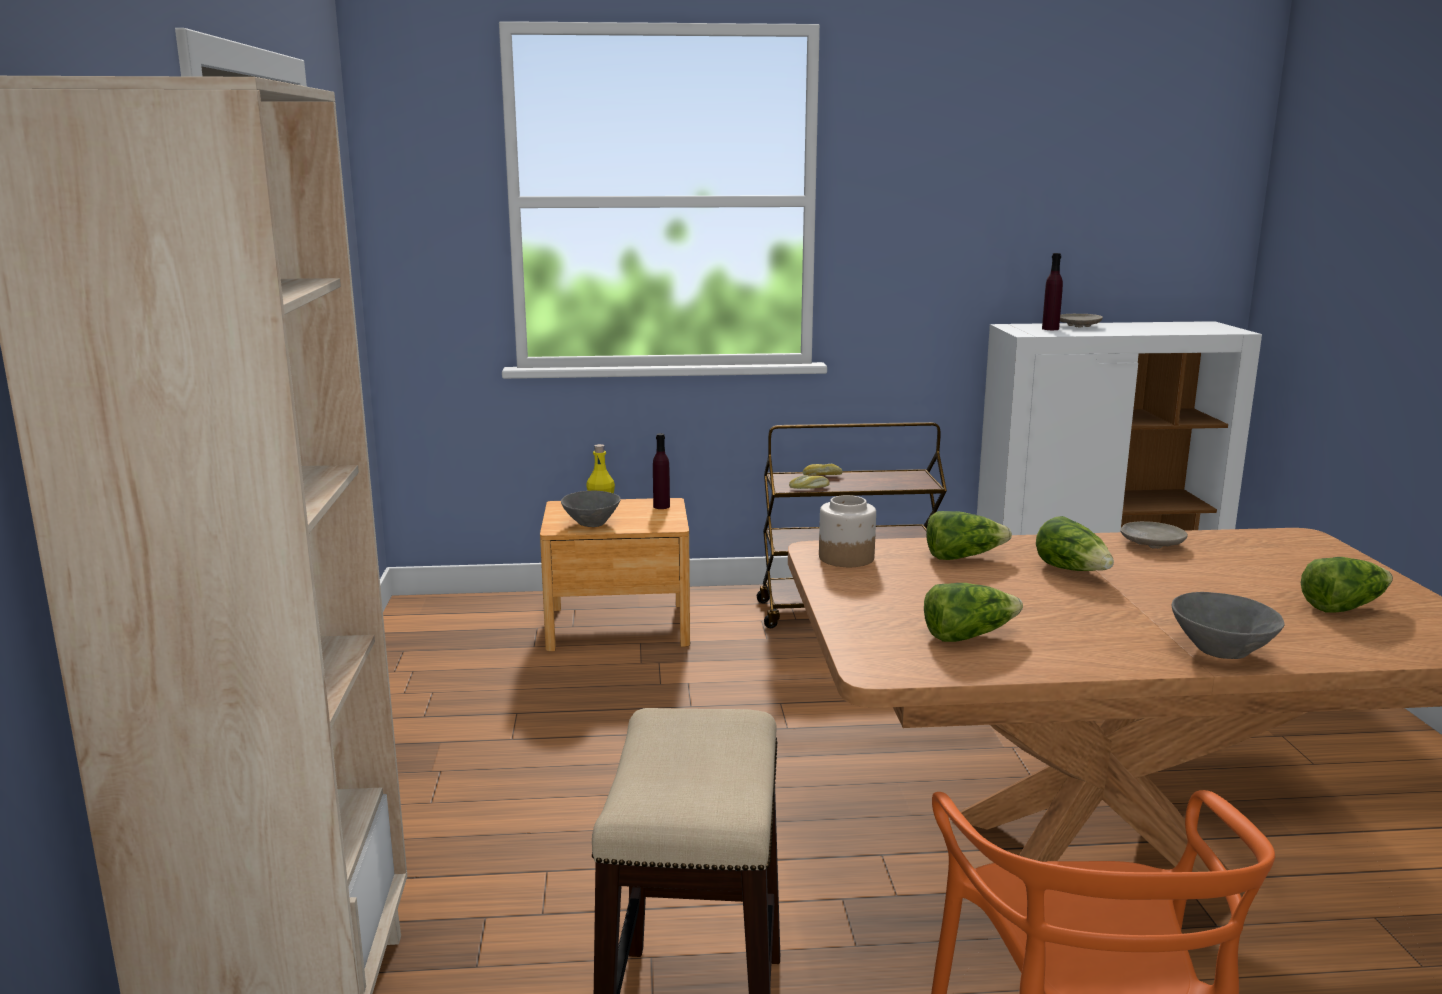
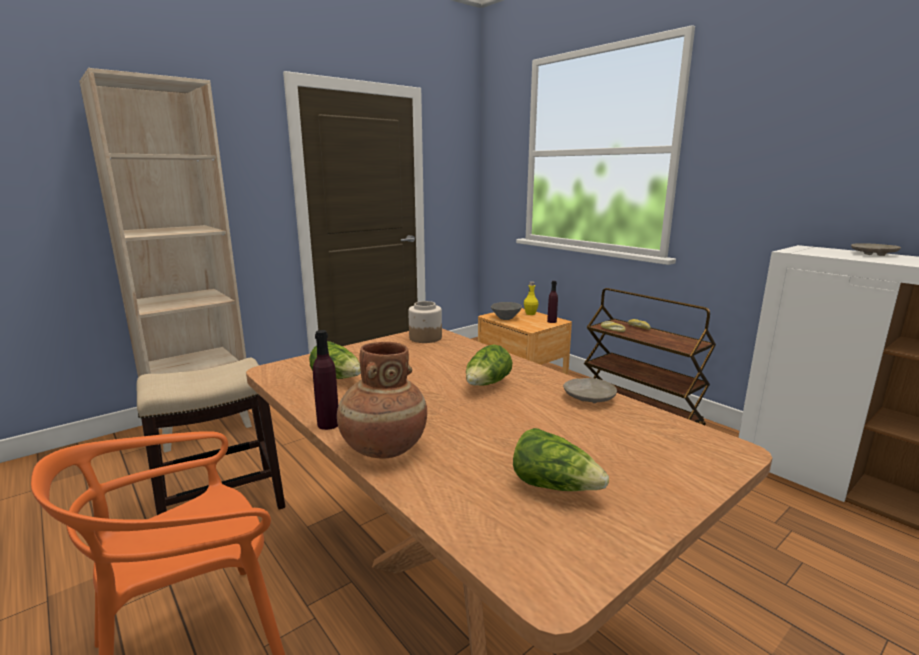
camera: 55 degrees right, 0 degrees up
lettuce [926,511,1012,560] -> none
purple bottle [1042,253,1063,330] -> purple bottle moved to [313,330,338,430]
grey bowl [1172,592,1284,659] -> brown vase [337,342,427,458]

